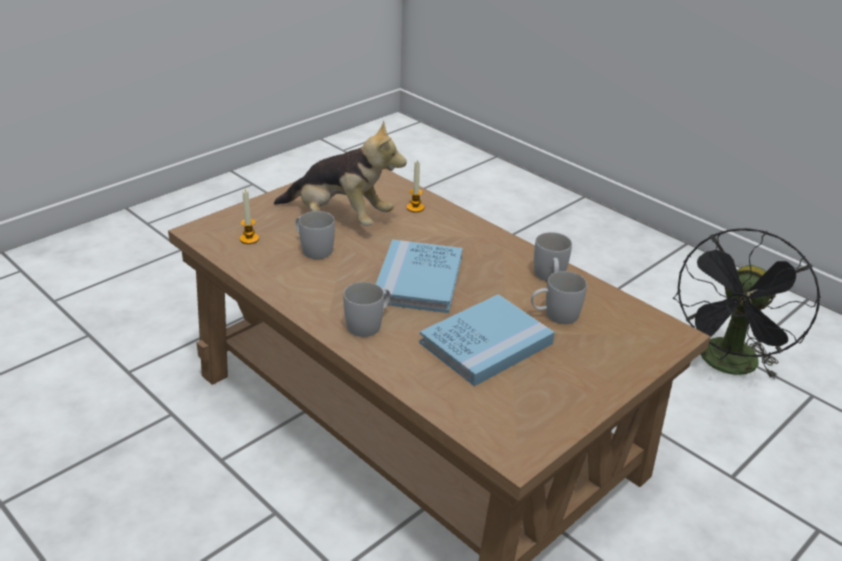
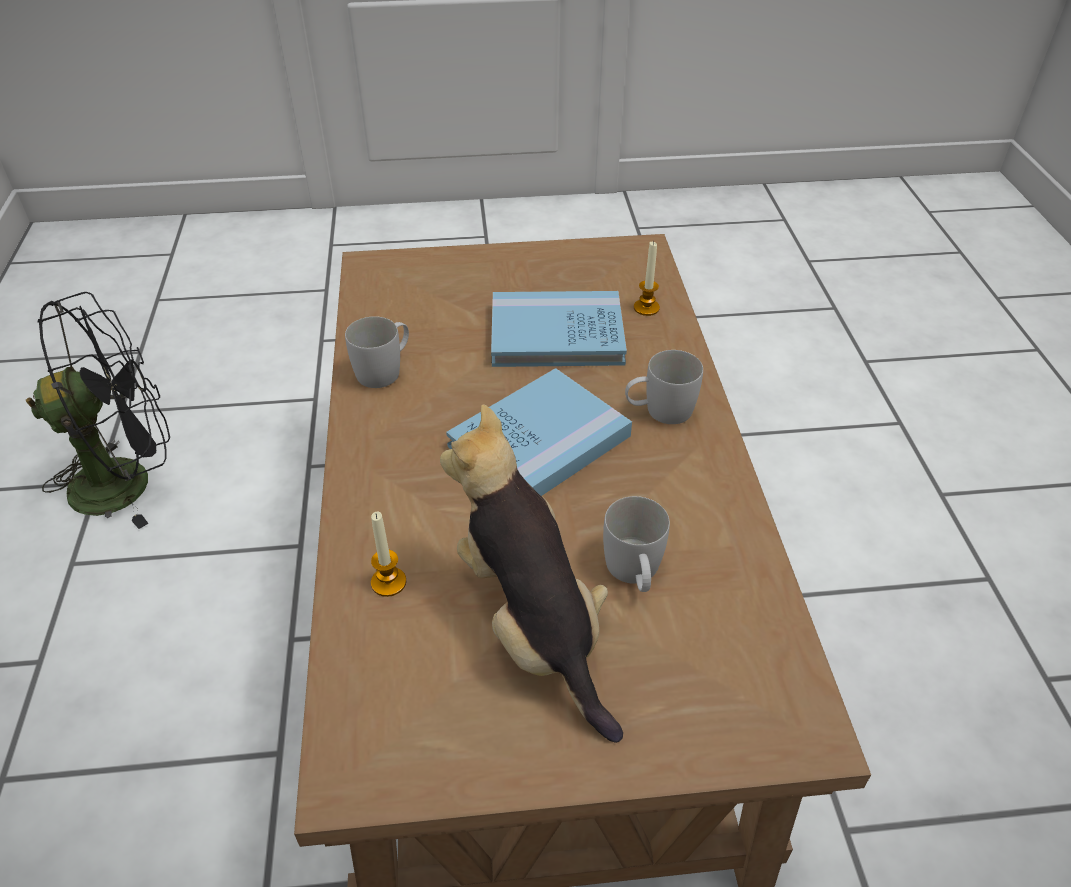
camera: 140 degrees left, 10 degrees up
candle [240,189,259,244] -> candle moved to [634,241,660,316]
white mug [531,271,587,324] -> none

